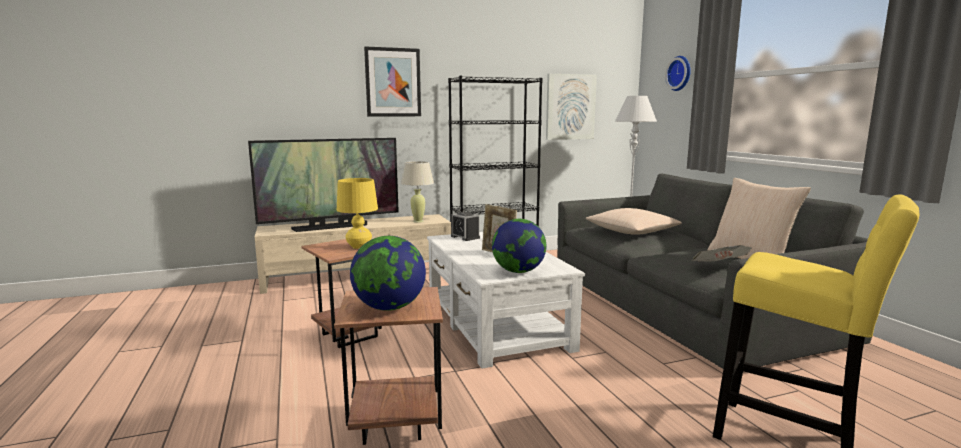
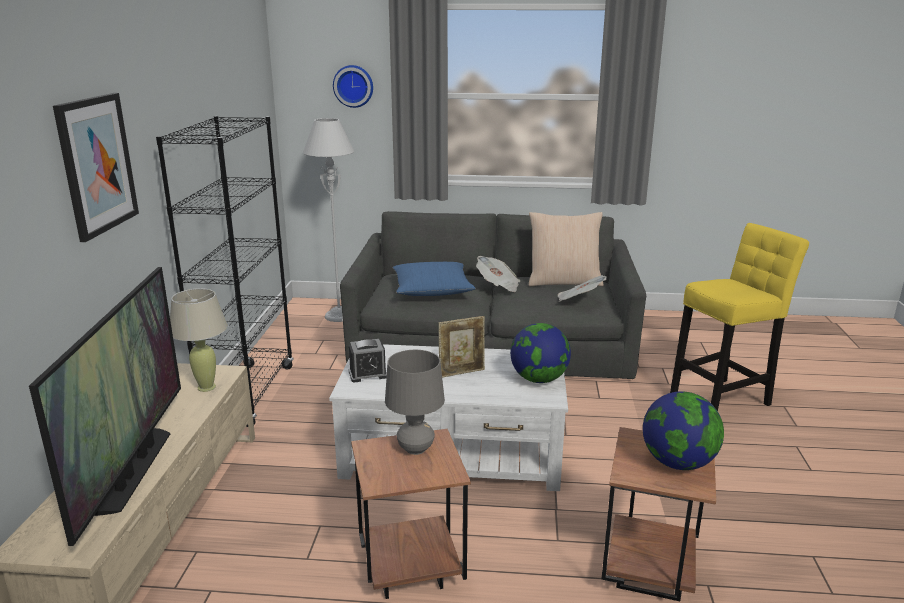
camera: 65 degrees left, 10 degrees up
yellow table lamp [337,178,378,249] -> grey table lamp [385,350,445,455]
picture [546,74,597,140] -> none
beige pillow [585,208,682,235] -> blue pillow [393,262,476,296]
none -> newspaper [476,256,520,292]

